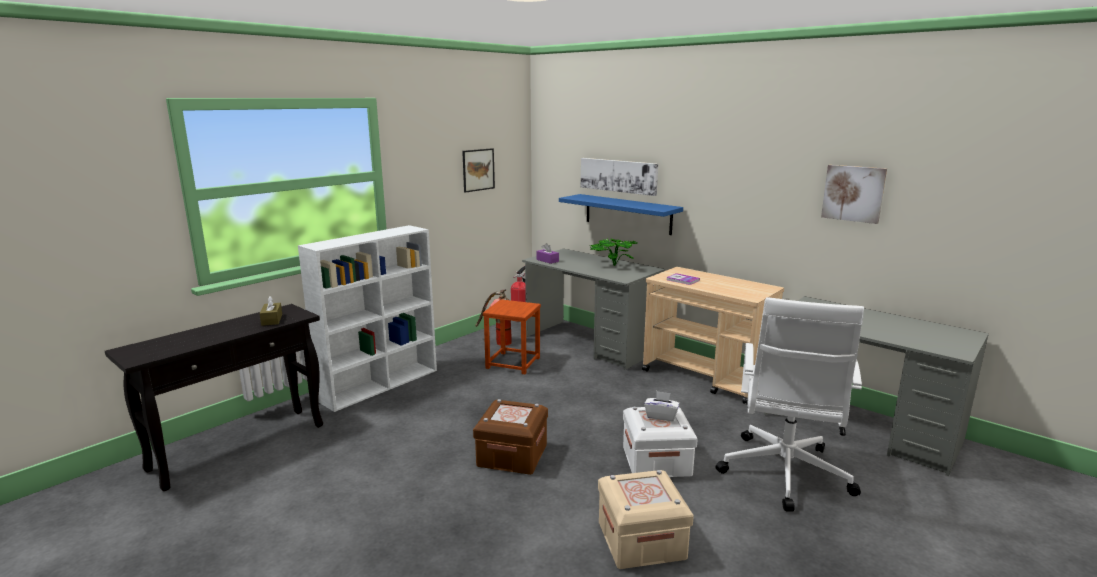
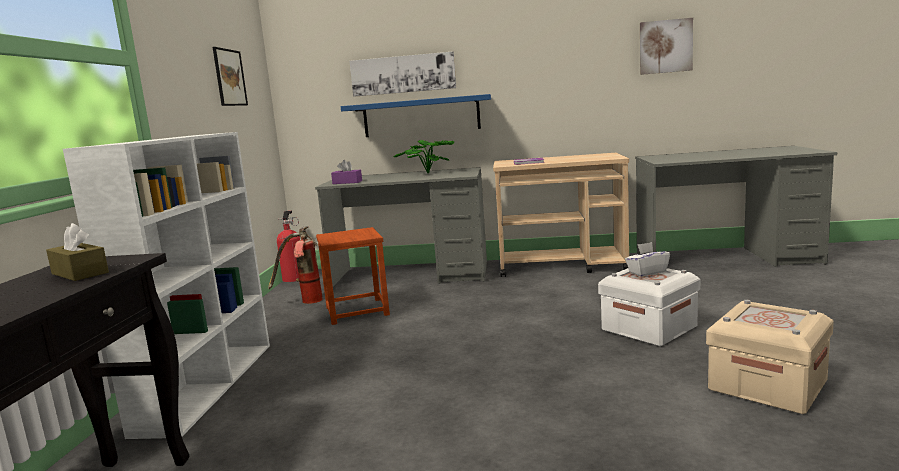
camera: 35 degrees left, 5 degrees down
brown storage box [473,399,548,475] -> none
white office chair [716,297,864,511] -> none

